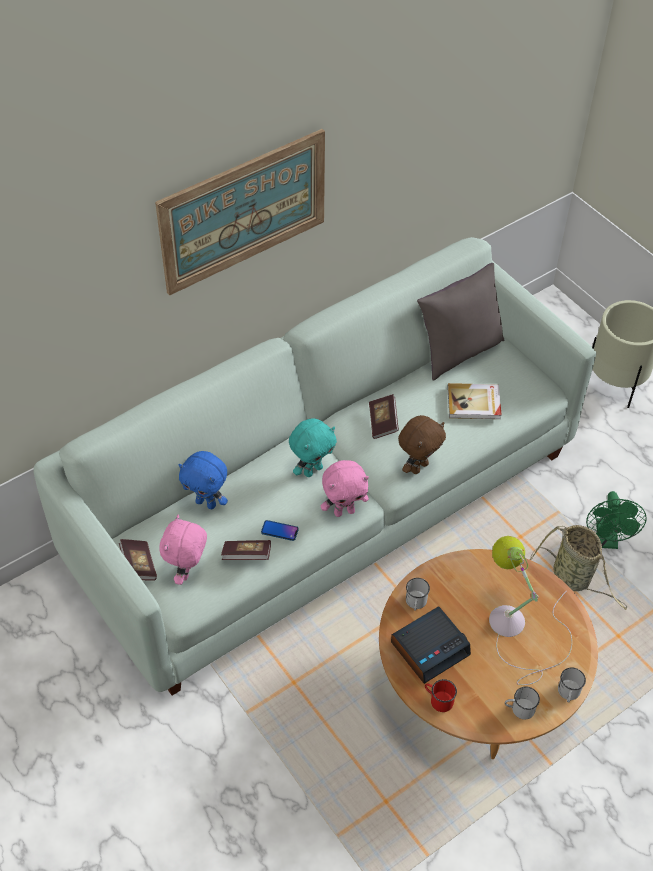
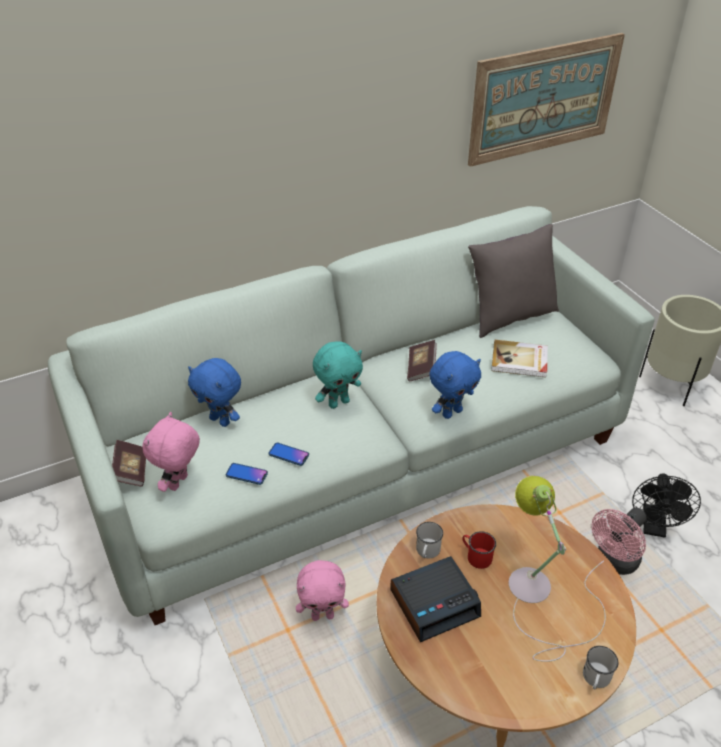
camera: 10 degrees right, 10 degrees down
picture [155,129,325,295] -> picture moved to [468,33,625,167]
book [221,540,271,560] -> phone [226,463,268,485]
pink plush toy [321,460,369,517] -> pink plush toy moved to [296,560,349,621]
brown plush toy [398,415,446,474] -> blue plush toy [430,351,481,419]
red mug [425,679,457,712] -> red mug moved to [462,531,496,569]
white mug [505,686,540,720] -> none
basket [529,525,627,610] -> pink fan [592,508,647,575]
green fan [586,491,647,549] -> black fan [632,473,701,538]

